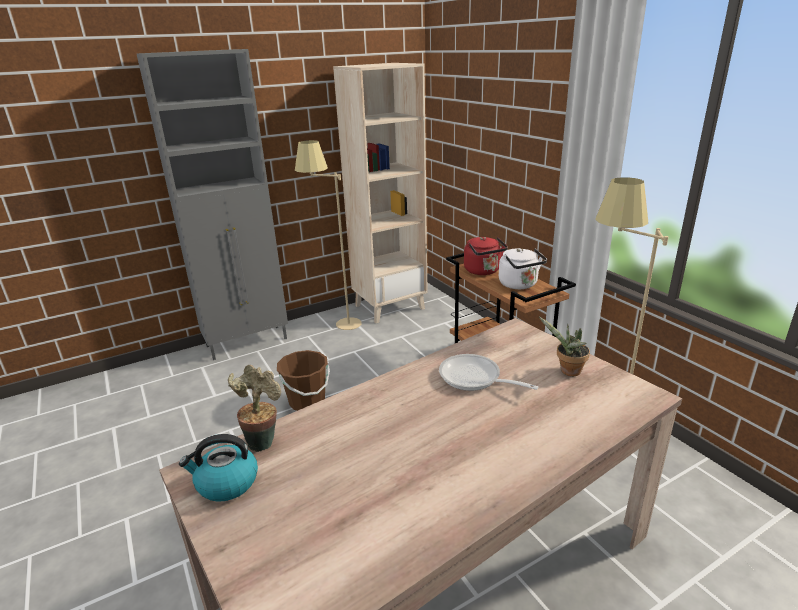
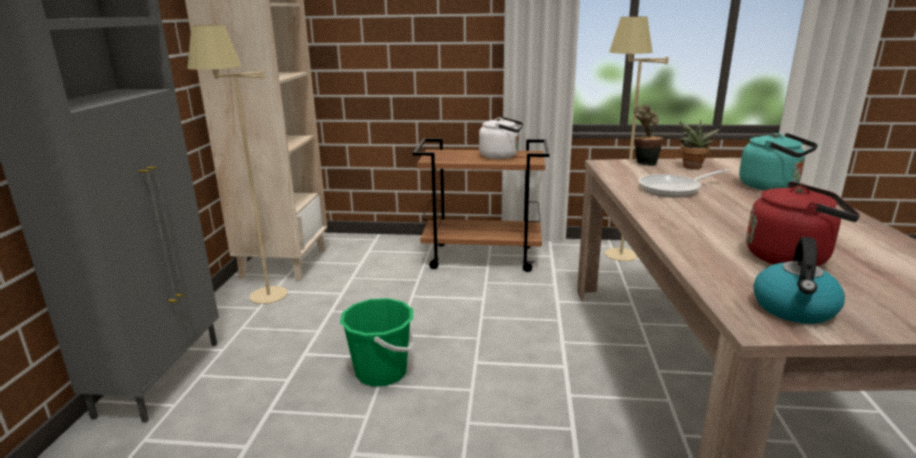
camera: 55 degrees left, 5 degrees down
potted plant [228,365,281,452] -> potted plant moved to [634,104,663,166]
brown bucket [277,350,330,411] -> green bucket [340,298,414,387]
red kettle [464,237,508,275] -> red kettle moved to [746,181,860,266]
none -> turquoise kettle [739,133,818,190]

